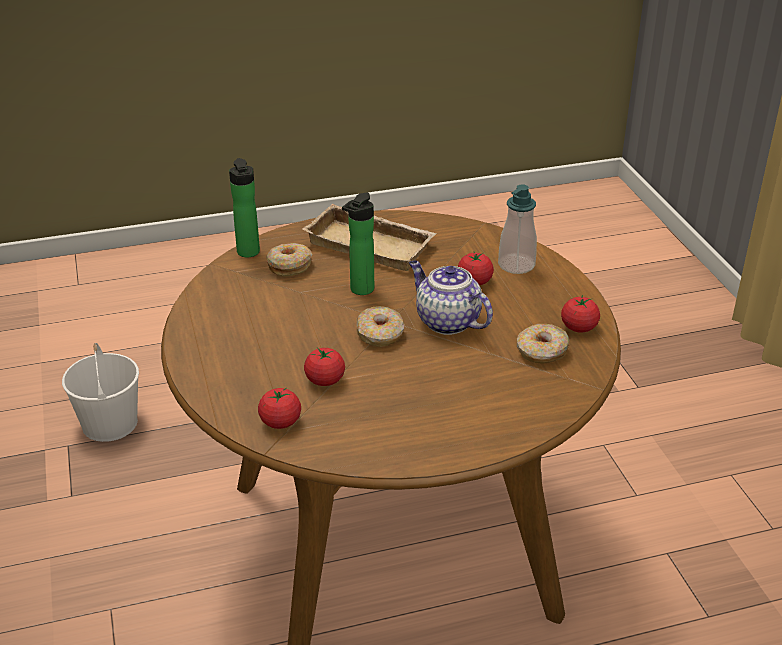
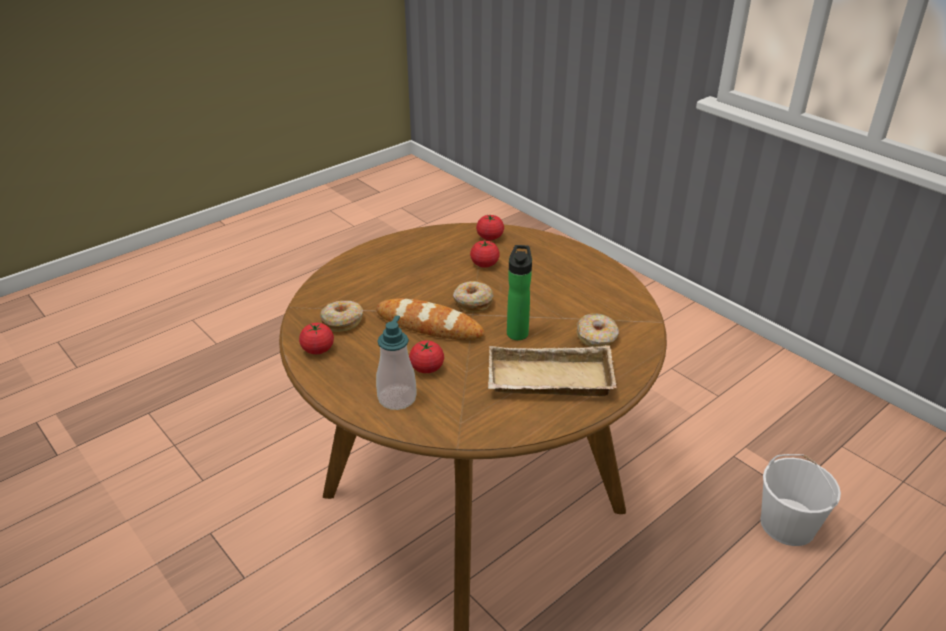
camera: 155 degrees right, 0 degrees up
bottle [229,158,260,257] -> none
teapot [409,260,493,335] -> bread [376,298,485,340]

